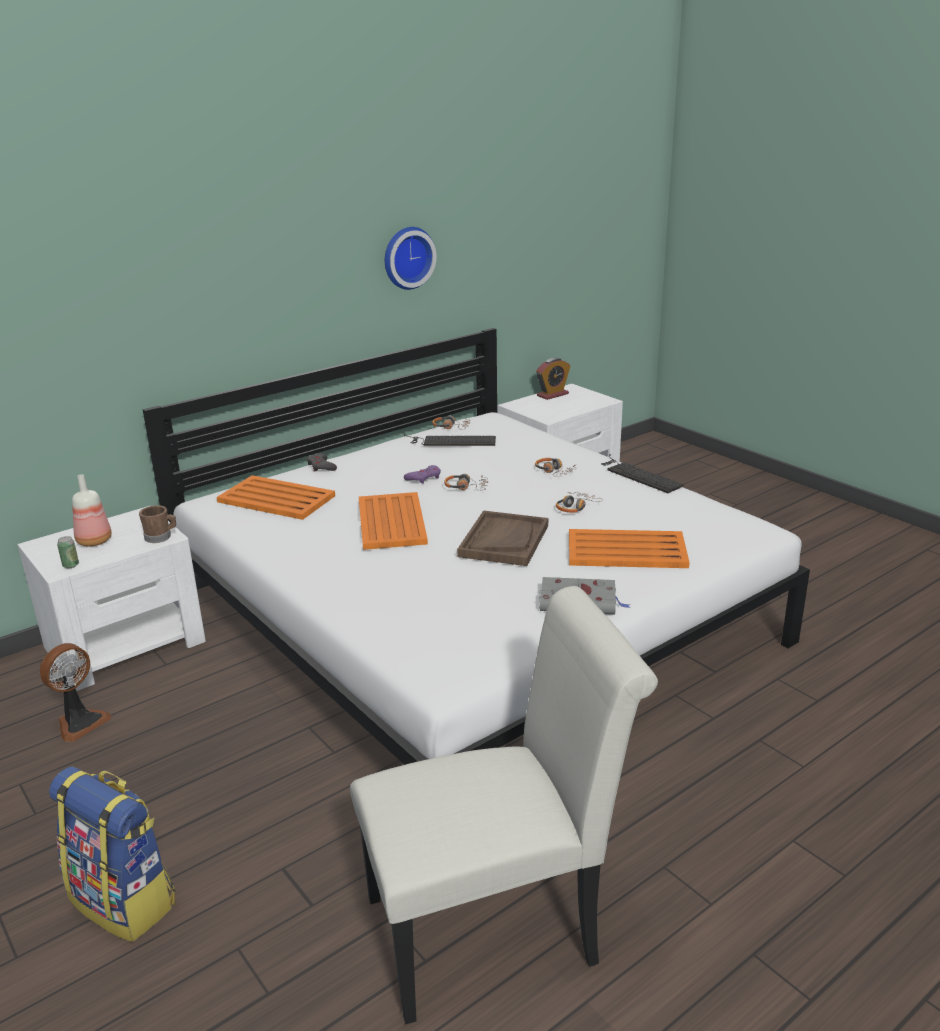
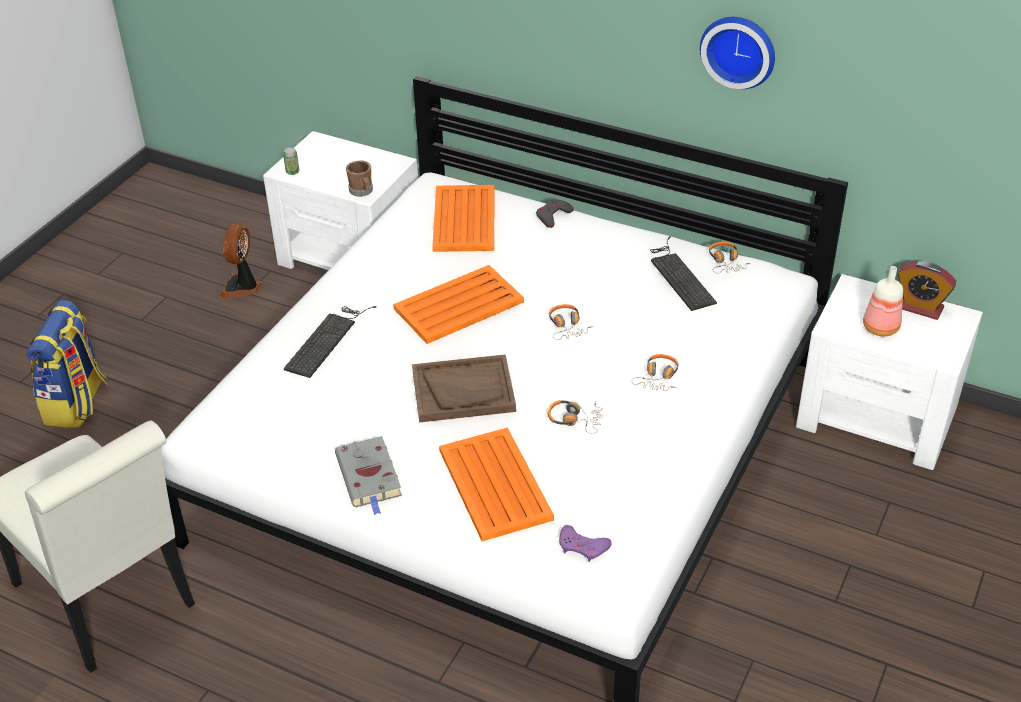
camera: 65 degrees right, 15 degrees up
fan [40,643,111,742] -> fan turned 90 degrees clockwise [220,223,261,299]
bottle [72,475,112,546] -> bottle moved to [863,266,903,336]
purple game controller [404,465,441,484] -> purple game controller moved to [559,525,612,562]
keyboard [601,454,684,493] -> keyboard moved to [284,306,377,378]

